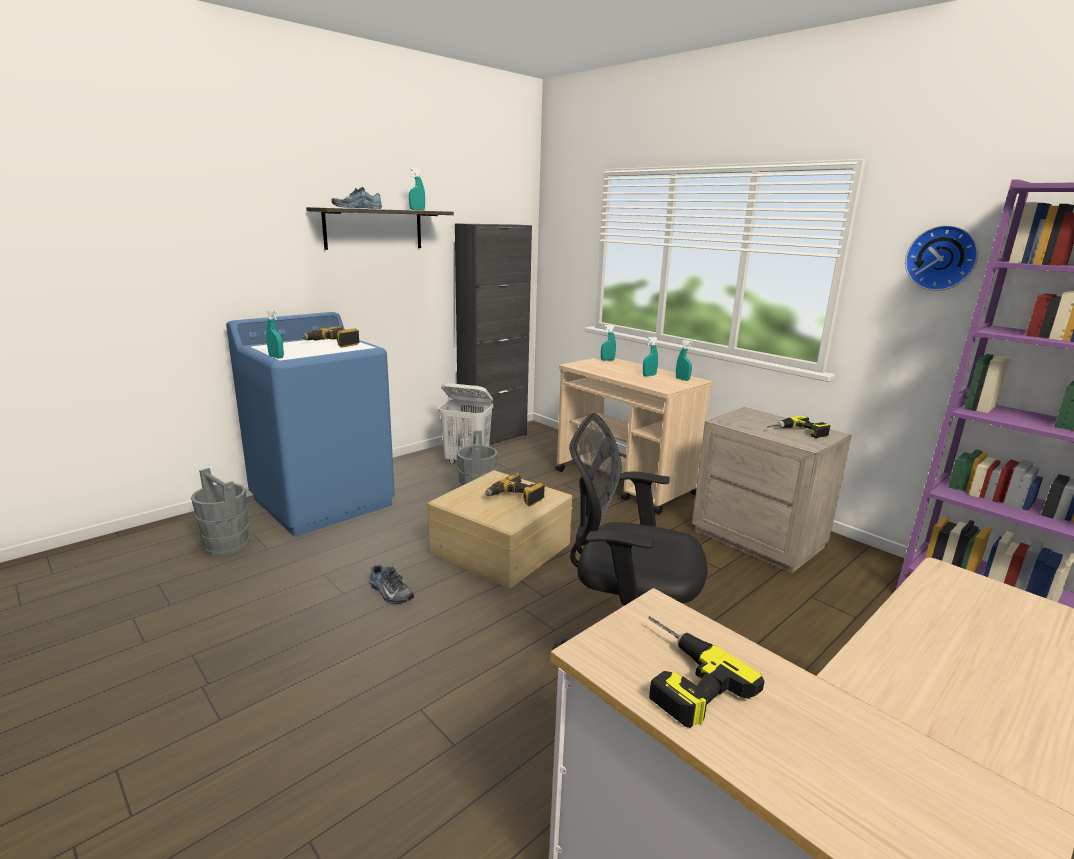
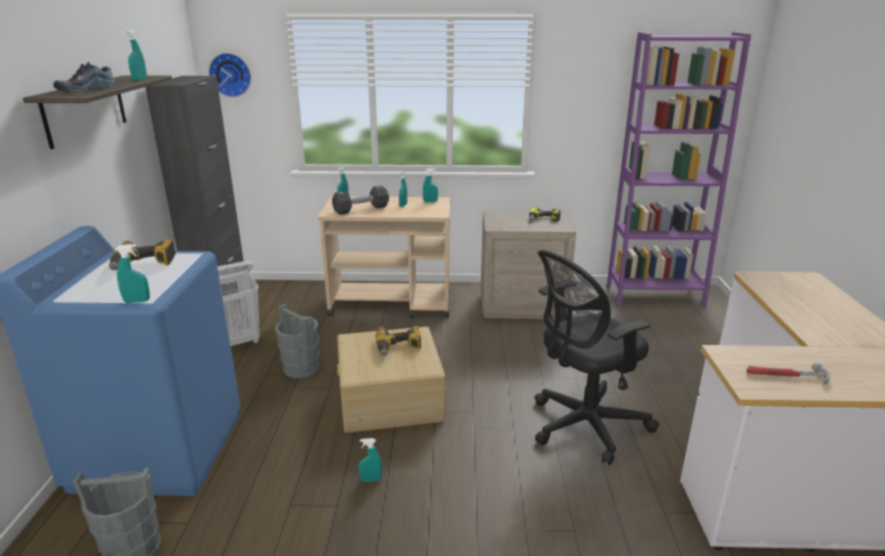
camera: 45 degrees left, 5 degrees up
shoe [369,565,414,604] -> turquoise spray bottle [359,438,382,482]
power drill [648,616,765,728] -> hammer [747,362,831,385]
wall clock [905,225,978,291] -> wall clock moved to [209,53,251,97]
none -> black dumbbell [332,186,389,215]

